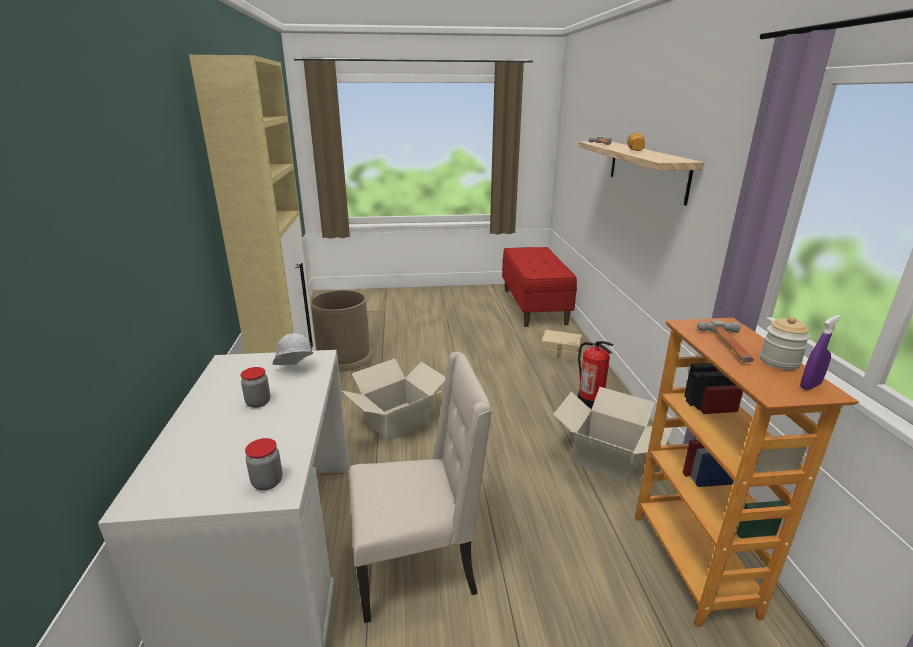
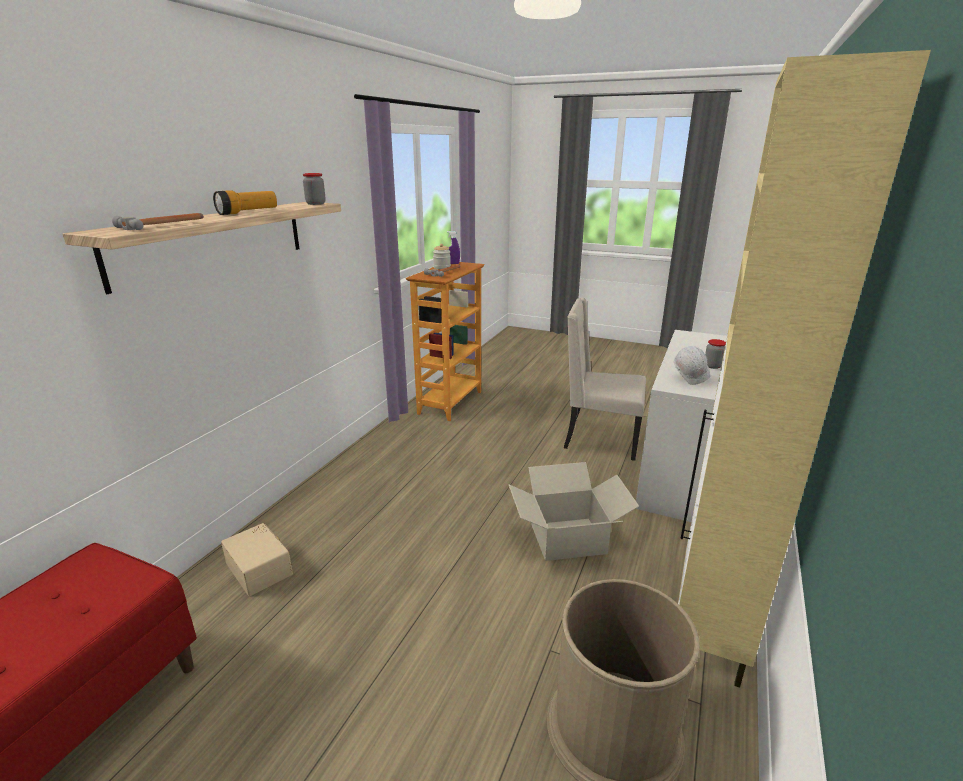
camera: 150 degrees left, 0 degrees up
jar [245,438,283,490] -> jar moved to [303,173,326,205]
cardboard box [553,387,673,483] -> none
fire extinguisher [578,341,613,409] -> none

